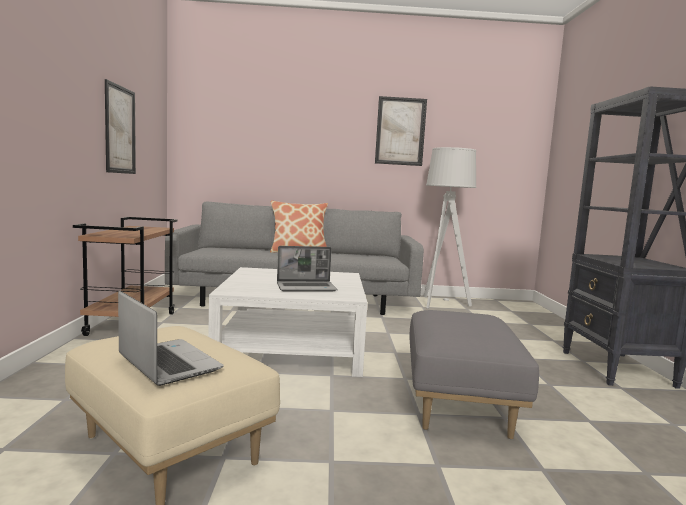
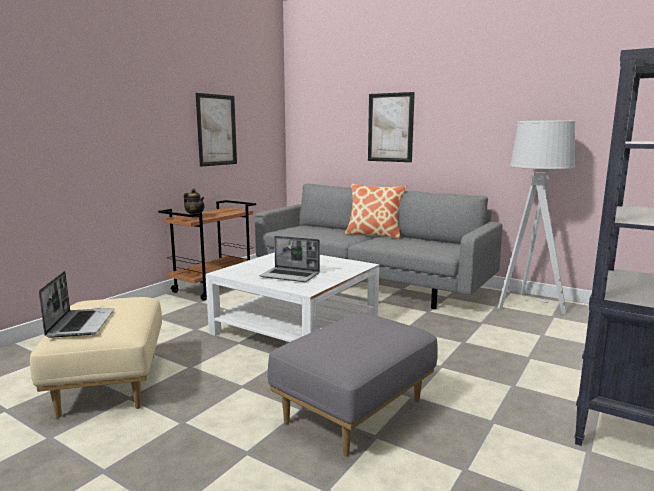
camera: 35 degrees right, 5 degrees up
picture [375,96,427,166] -> picture moved to [368,92,415,162]
none -> teapot [184,188,205,218]

